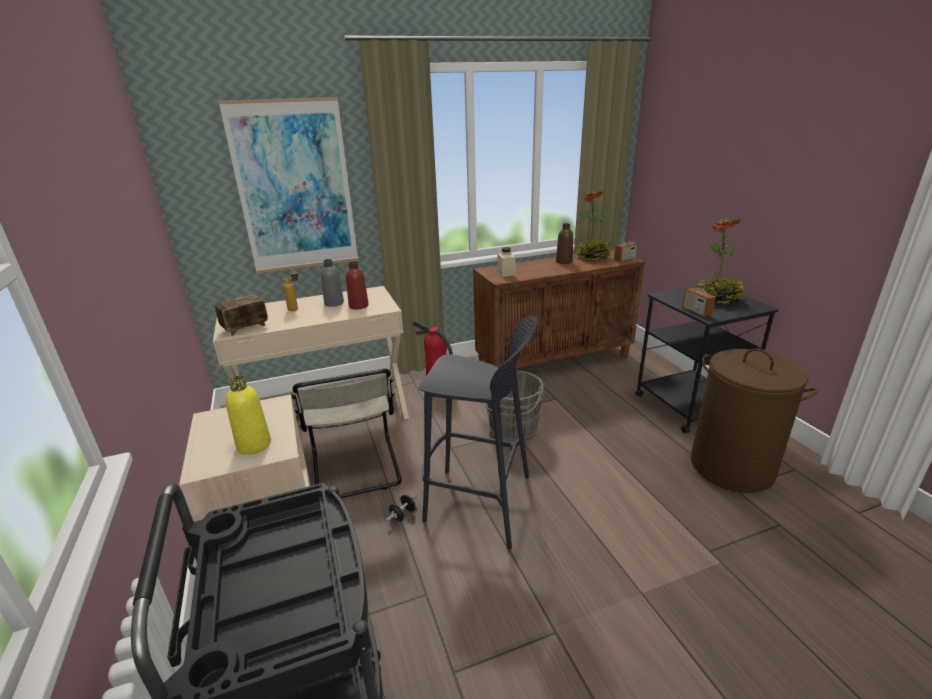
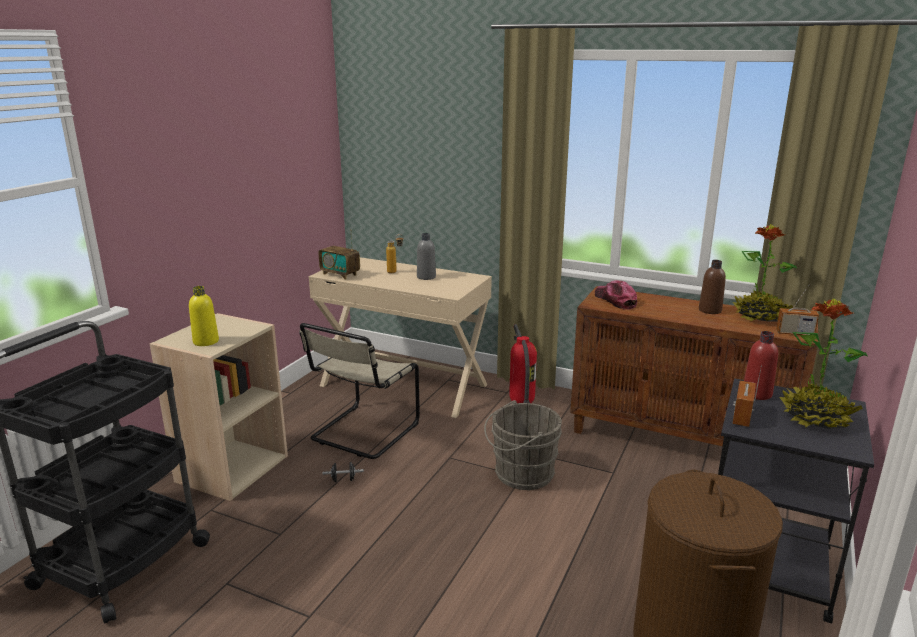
camera: 45 degrees right, 5 degrees down
radio [215,283,268,336] -> radio turned 150 degrees counterclockwise [318,230,360,279]
picture [218,97,358,273] -> none
red bottle [346,261,369,309] -> red bottle moved to [744,331,778,400]
grey stool [418,316,538,549] -> none
beige jar [497,247,516,277] -> cap [595,281,637,310]

